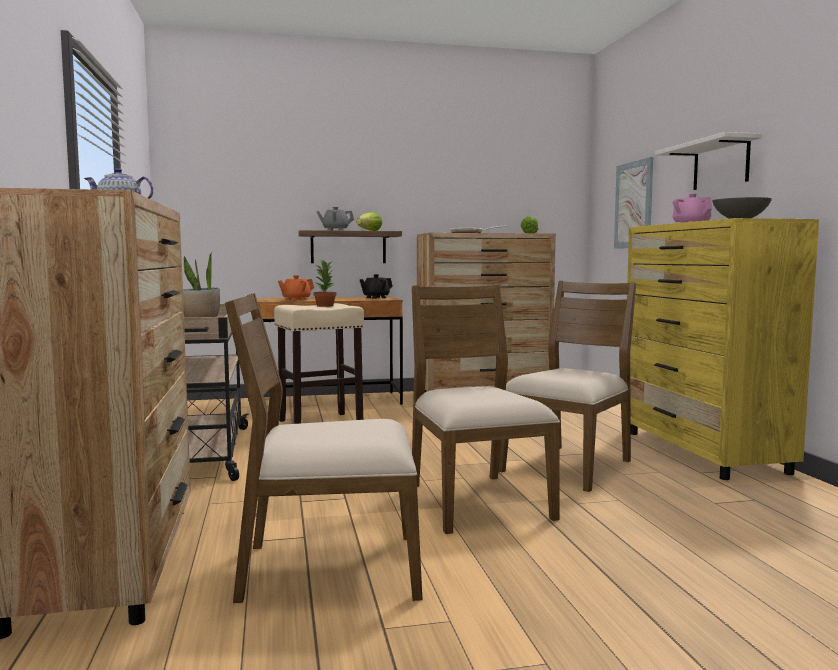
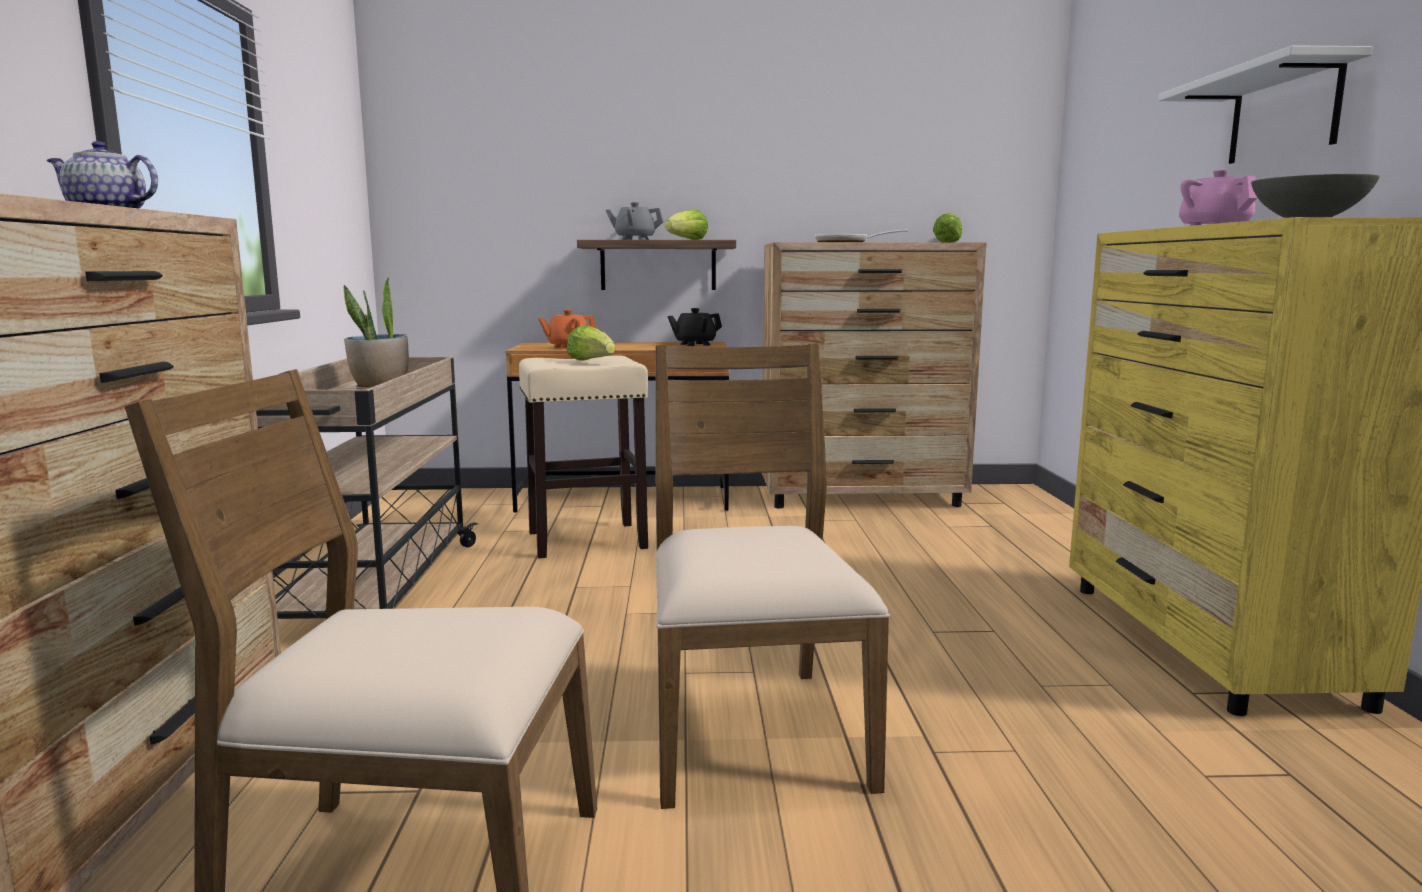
camera: 10 degrees right, 5 degrees up
potted plant [314,259,336,307] -> lettuce [567,325,615,361]
brown chair [498,281,636,492] -> none
picture [614,157,653,249] -> none

